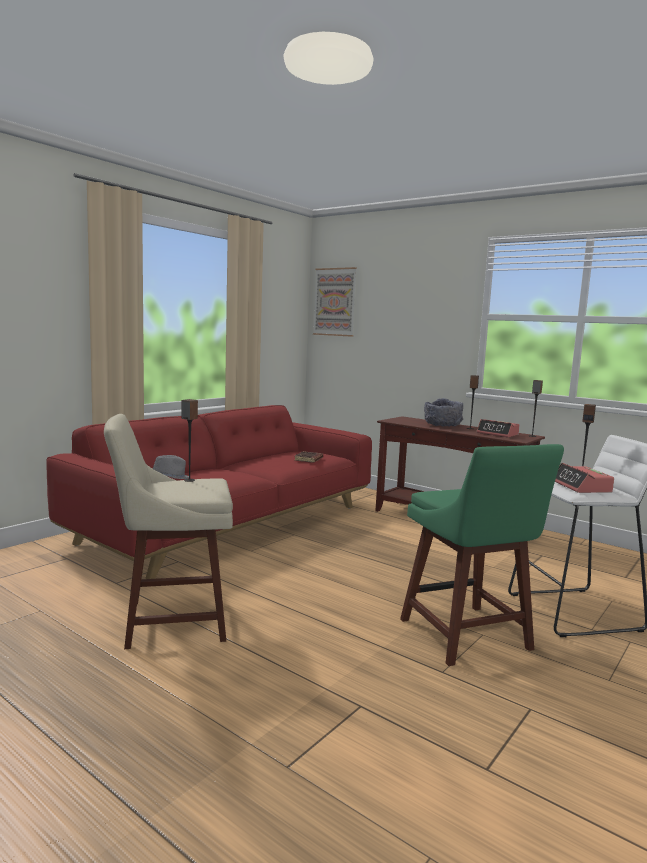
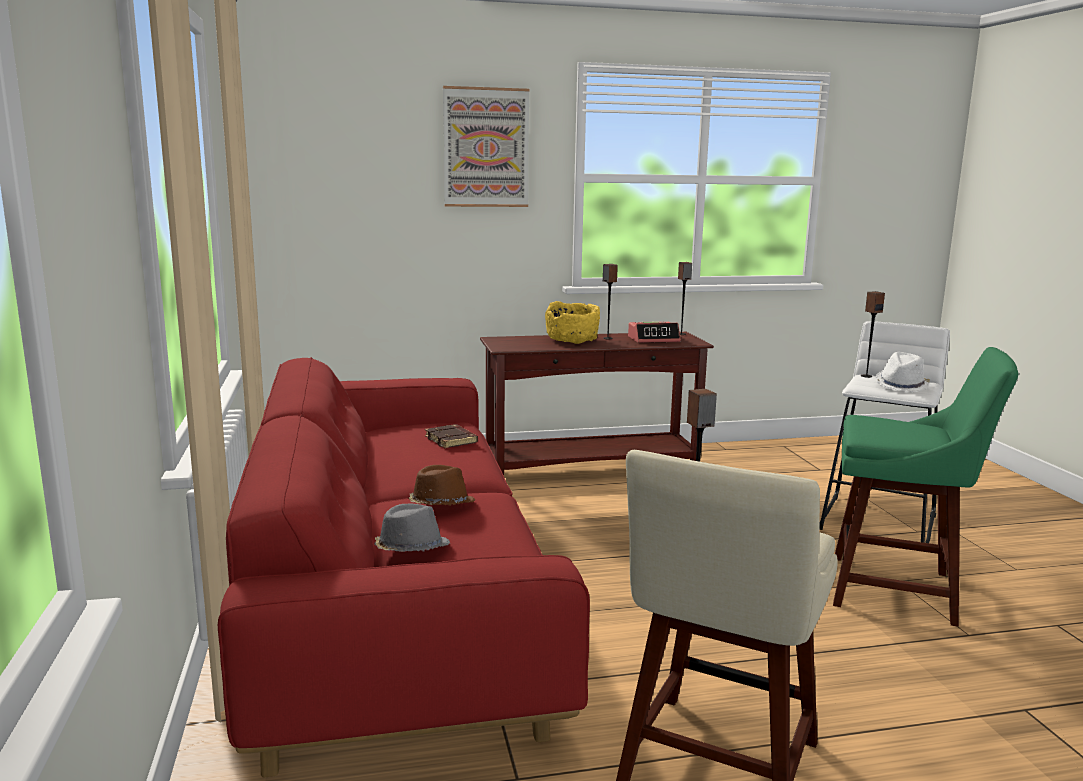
camera: 50 degrees left, 5 degrees up
picture [313,267,357,337] -> picture moved to [443,86,530,207]
grey bowl [424,398,463,427] -> yellow bowl [545,301,600,344]
alarm clock [555,463,614,493] -> white hat [876,352,930,393]
none -> brown hat [408,465,475,506]

